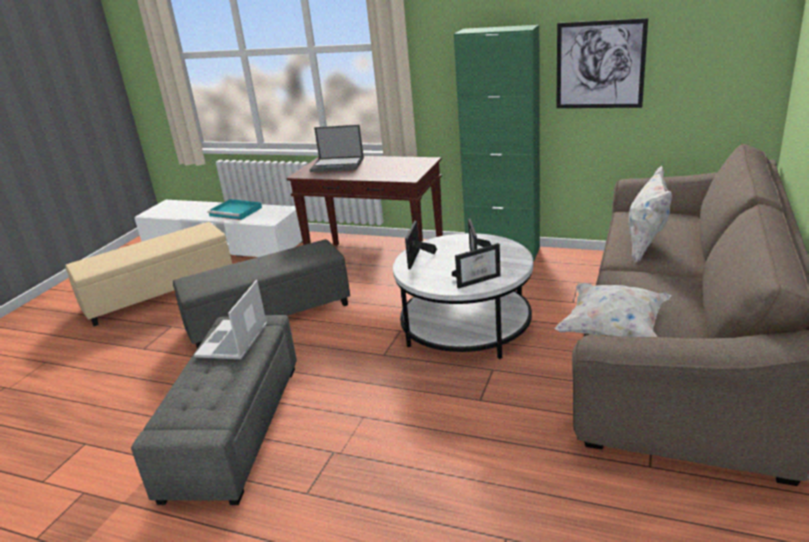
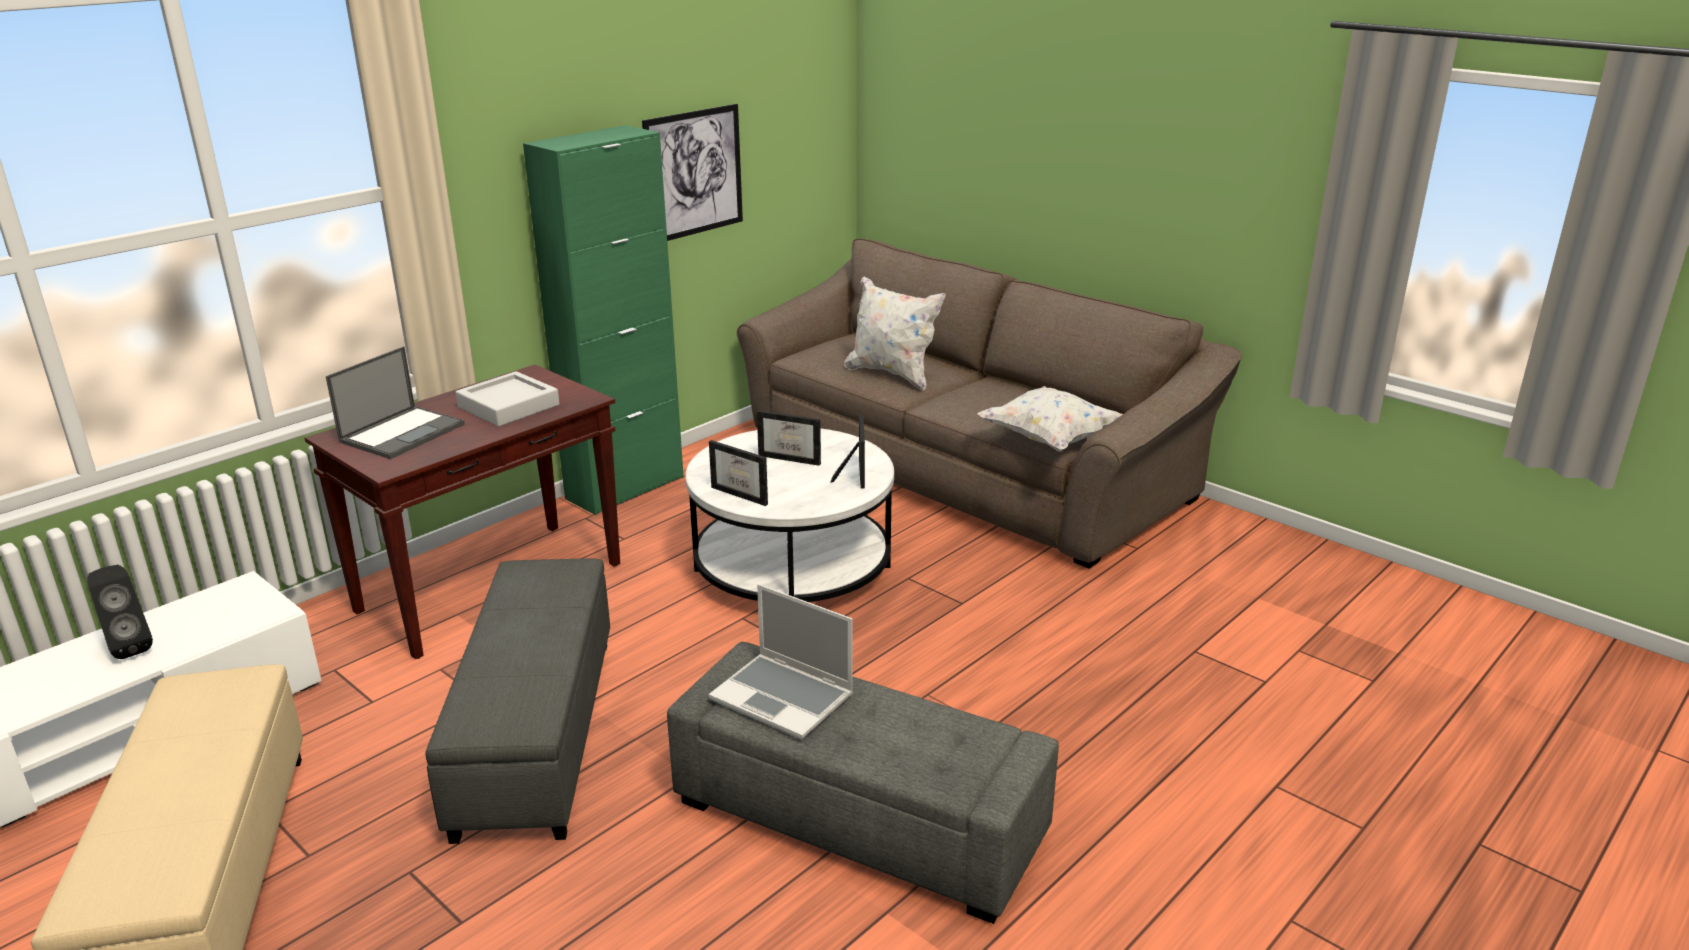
camera: 70 degrees left, 0 degrees up
turquoise tray [208,199,262,220] -> black speaker [87,565,153,659]
none -> grey tray [455,371,560,426]

